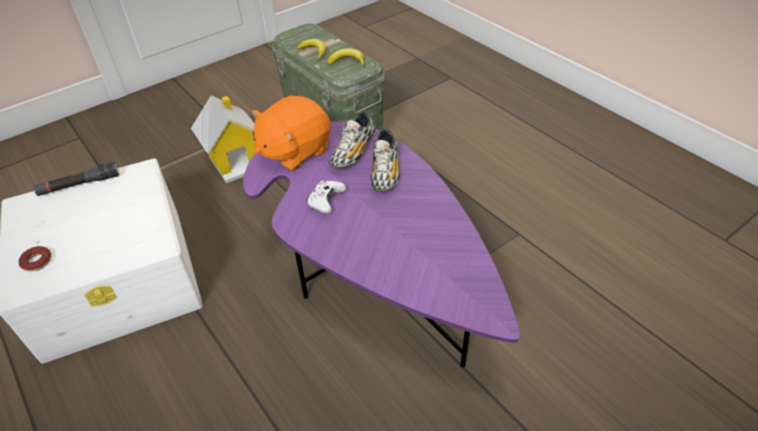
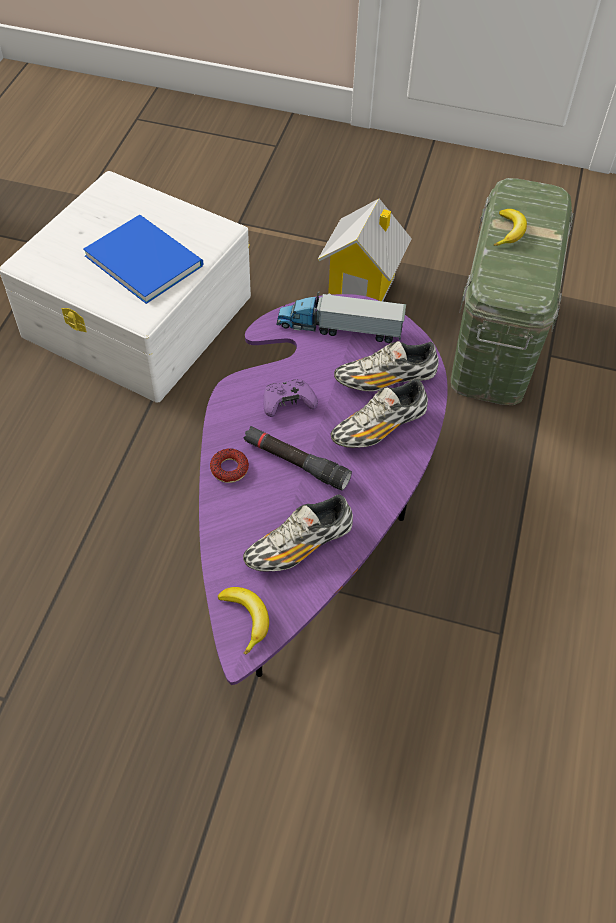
camera: 50 degrees right, 10 degrees up
donut [19,246,52,271] -> donut moved to [210,449,249,483]
black flashlight [33,162,120,196] -> black flashlight moved to [244,426,352,491]
orange plush toy [251,96,331,171] -> toy truck [277,291,406,343]
white game controller [307,180,346,214] -> purple game controller [263,379,318,417]
banana [327,48,365,66] -> banana moved to [218,587,269,655]
none -> blue book [83,215,203,304]
none -> shoe [243,494,353,572]

